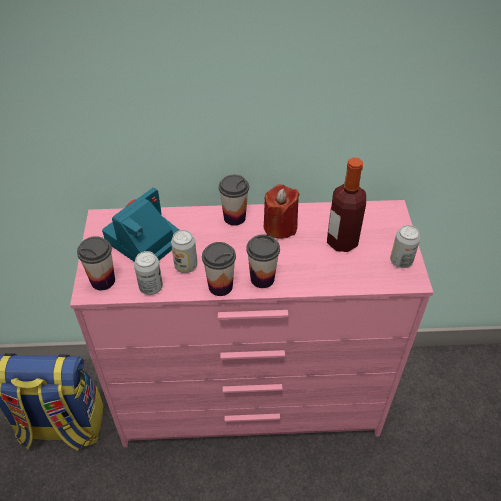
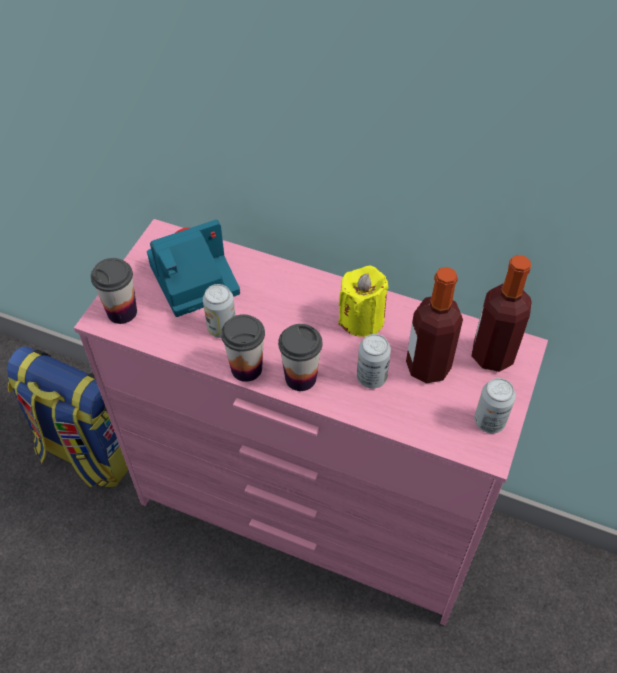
camera: 25 degrees right, 5 degrees up
can [134,251,163,295] -> can moved to [357,334,391,389]
cup [219,175,249,226] -> none
red candle [263,184,300,239] -> yellow candle [338,265,389,337]
none -> bottle [471,255,532,372]

